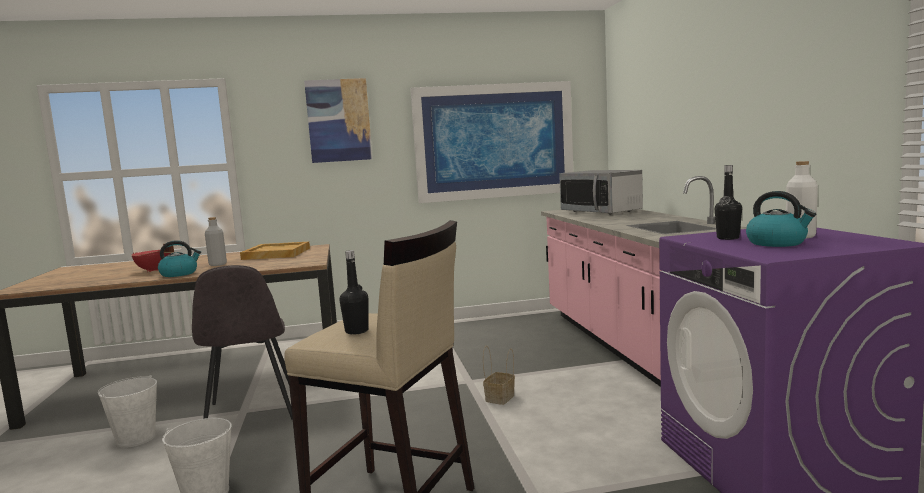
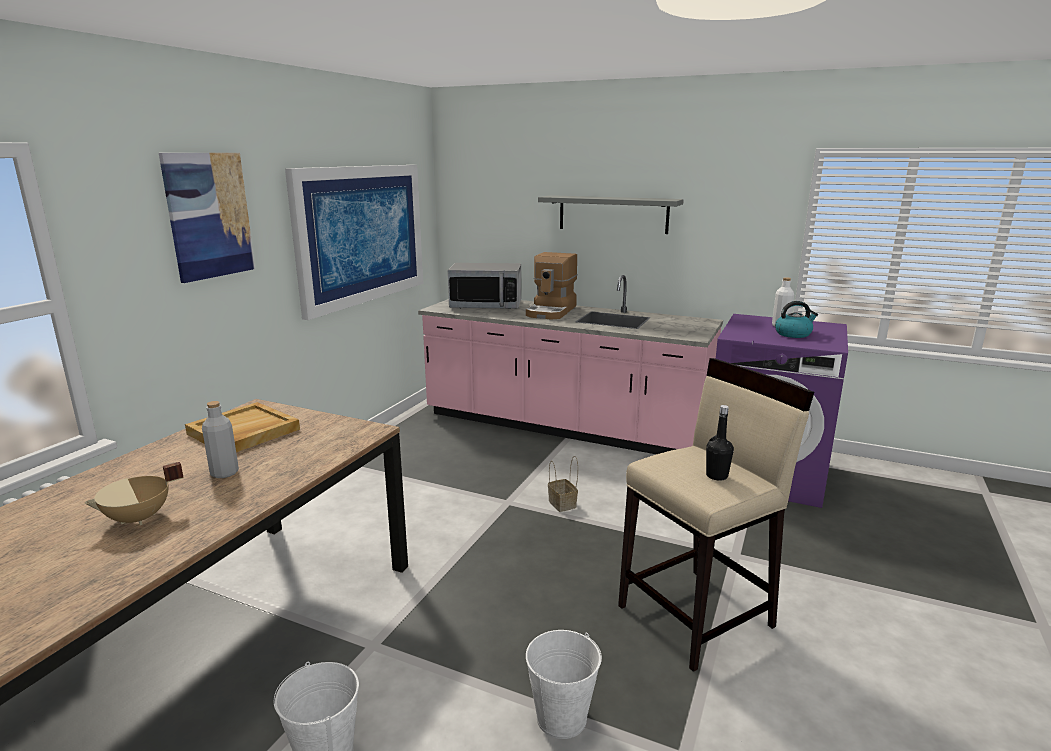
camera: 55 degrees left, 10 degrees up
red cooking pot [131,243,174,272] -> beige cooking pot [84,462,184,525]
kettle [158,240,201,277] -> none
grey chair [192,265,293,420] -> none
black bottle [715,165,742,240] -> none
none -> coffee machine [526,252,577,320]
none -> grey shelf [538,195,684,234]

